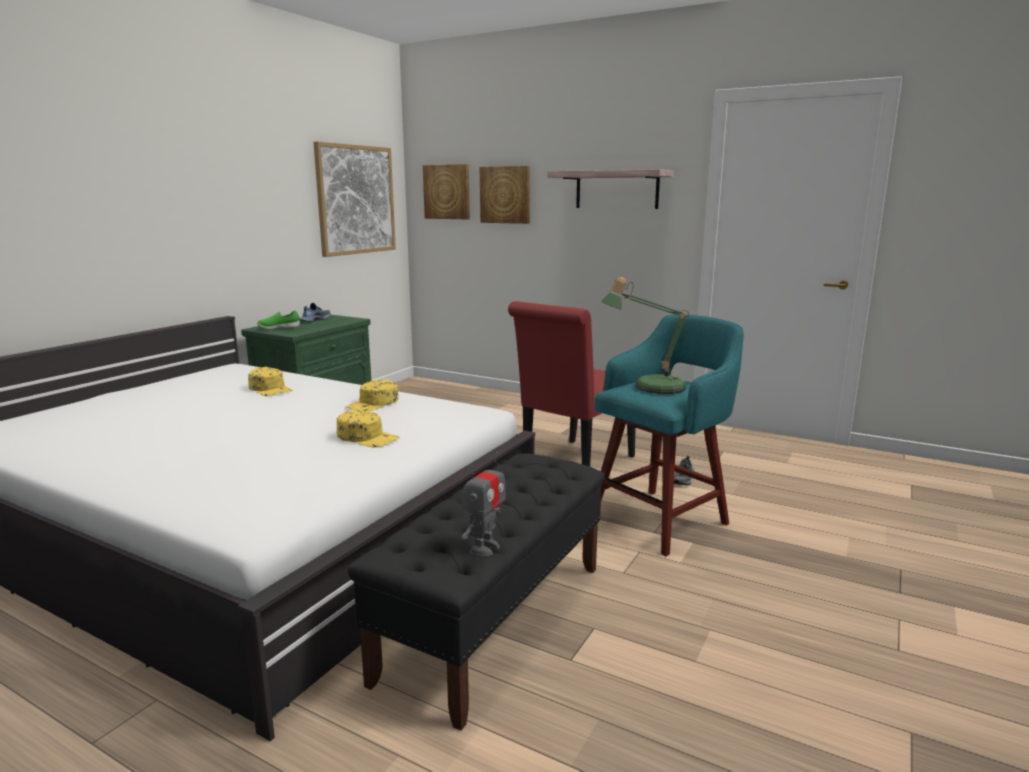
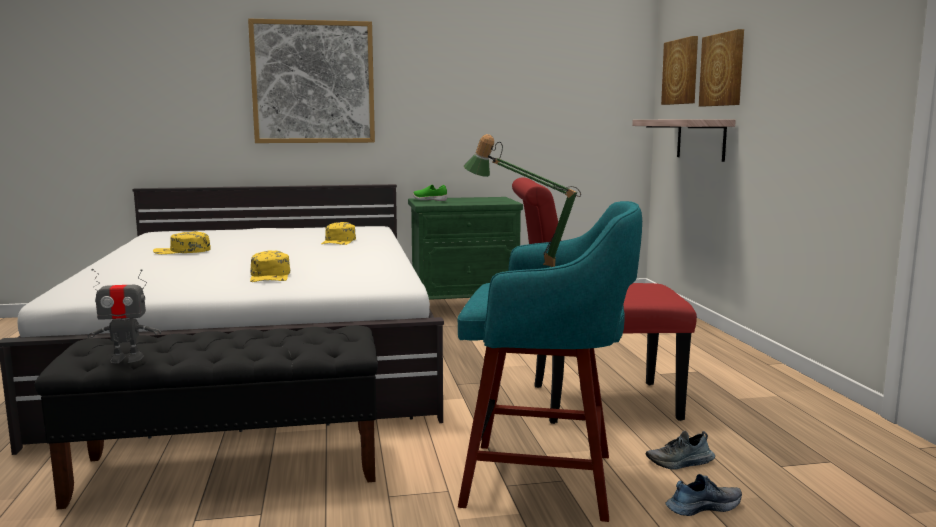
camera: 50 degrees right, 5 degrees down
shoe [300,303,331,322] -> shoe moved to [665,474,742,516]
picture [313,142,396,257] -> picture moved to [248,18,375,143]
yellow cap [345,379,399,411] -> yellow cap moved to [153,231,211,254]
shelf [547,169,674,209] -> shelf moved to [632,119,736,162]

